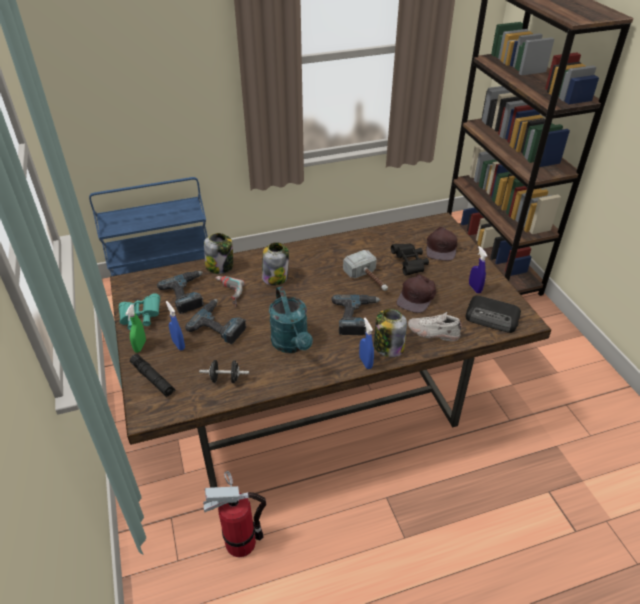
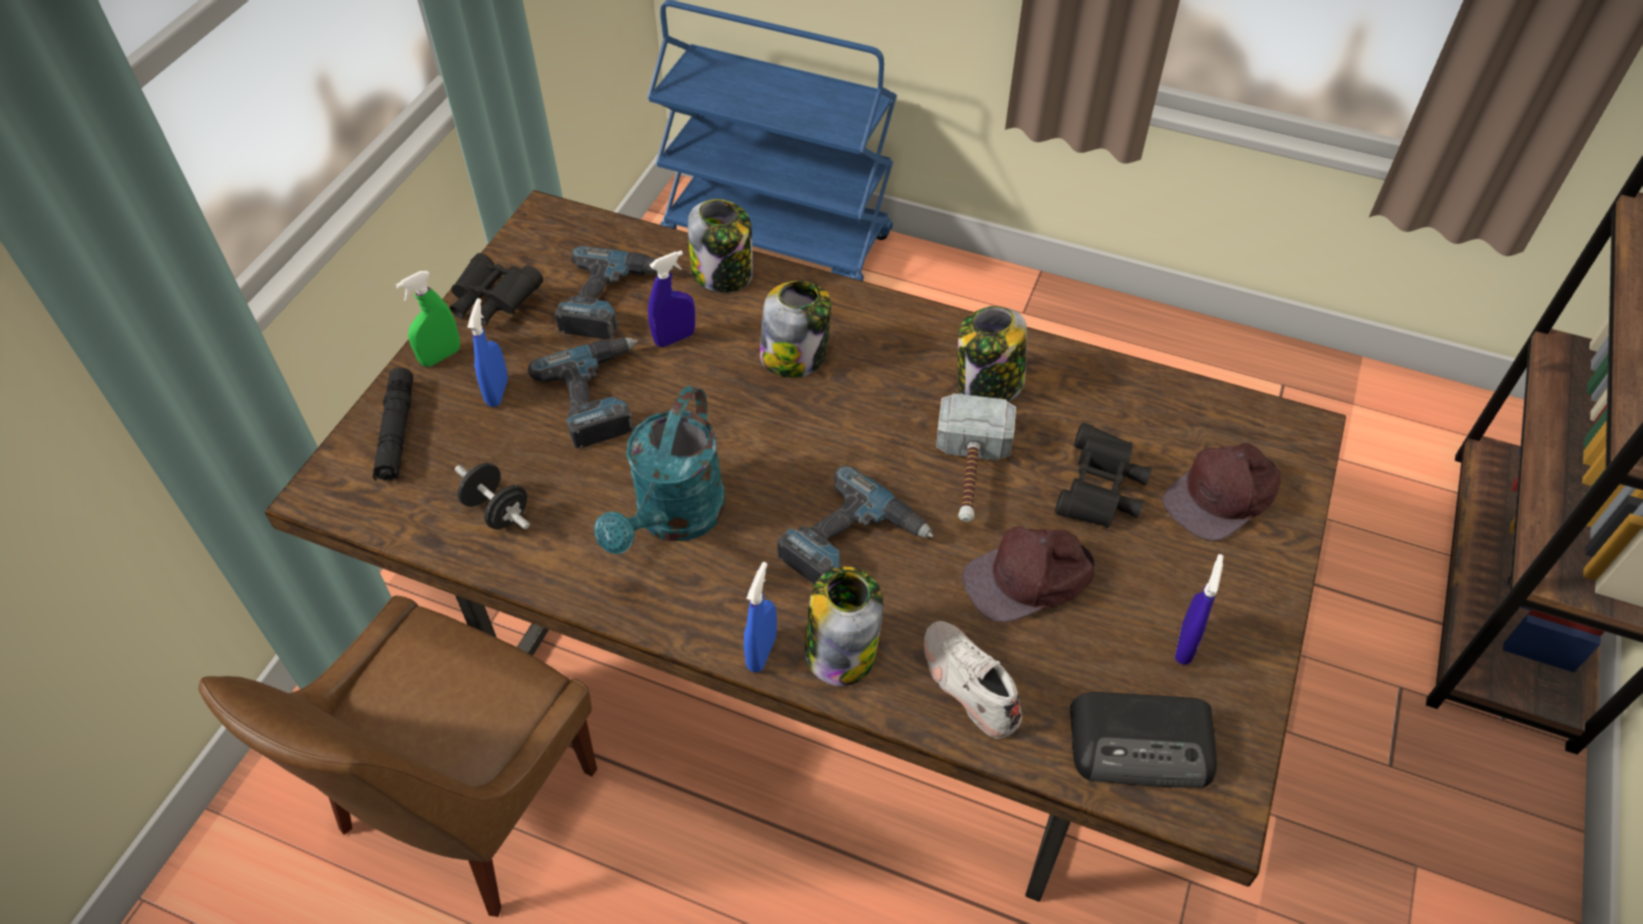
camera: 40 degrees right, 10 degrees up
turquoise binoculars [119,293,160,330] -> black binoculars [450,253,543,325]
fire extinguisher [203,471,267,557] -> brown chair [198,596,597,917]
power drill [216,276,245,307] -> blue spray bottle [648,250,695,347]
radio [466,296,521,333] -> radio turned 60 degrees counterclockwise [1070,692,1217,788]
none -> jar [958,306,1027,402]

